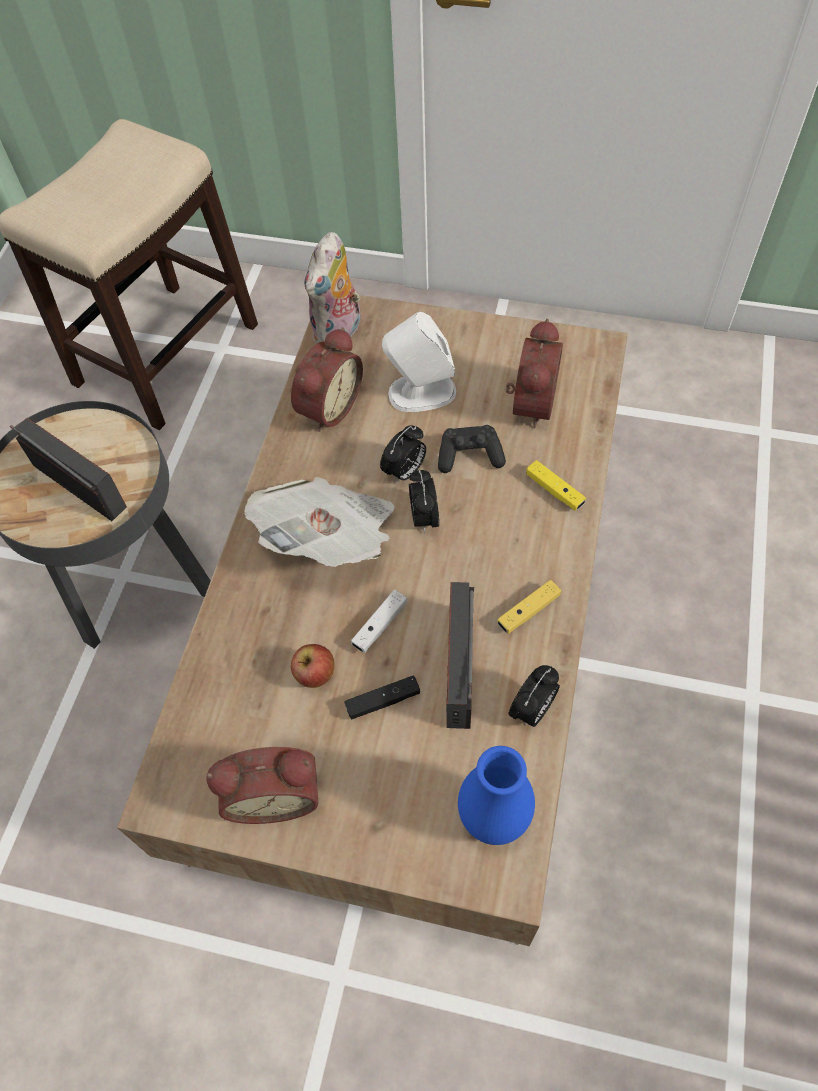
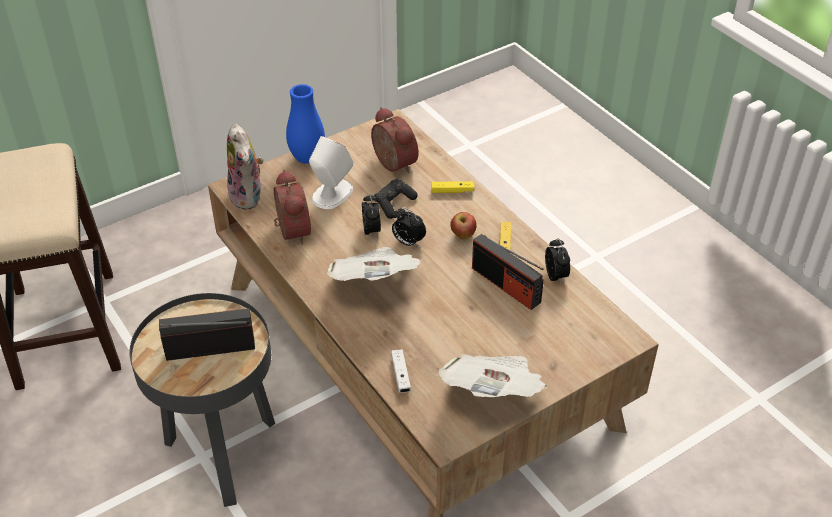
camera: 50 degrees left, 15 degrees down
alarm clock [206,747,318,824] -> newspaper [439,354,547,397]
apple [291,644,335,688] -> apple moved to [450,212,477,239]
black game controller [344,675,420,720] -> none
white game controller [351,590,407,653] -> white game controller moved to [391,349,411,393]
blue vase [458,746,535,845] -> blue vase moved to [286,84,325,164]

